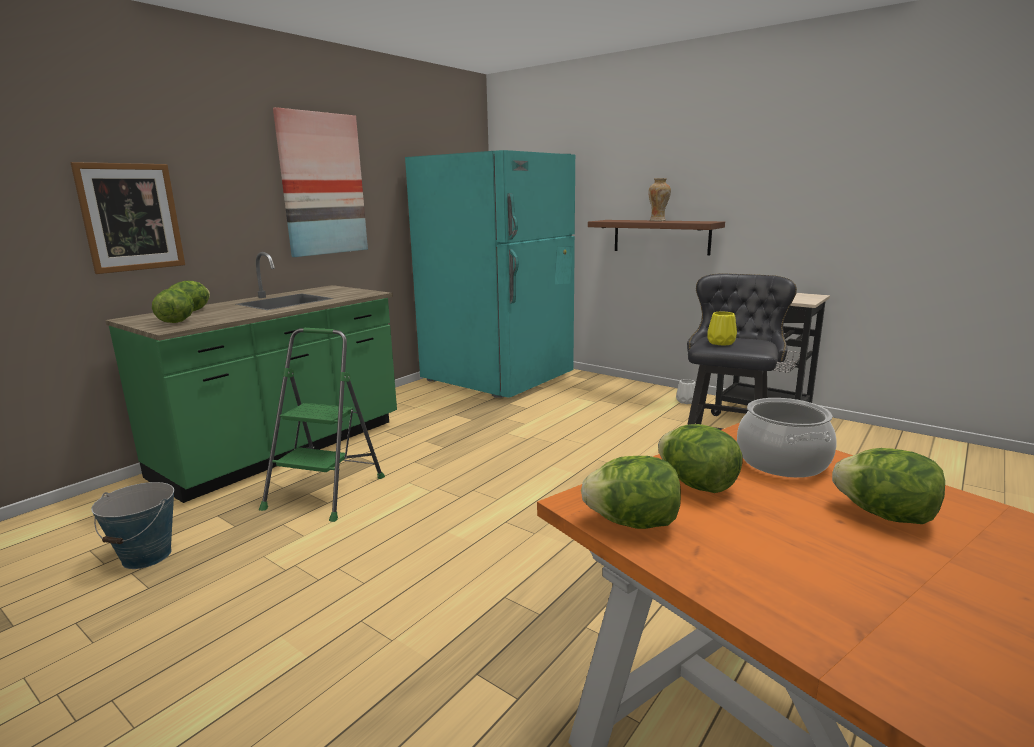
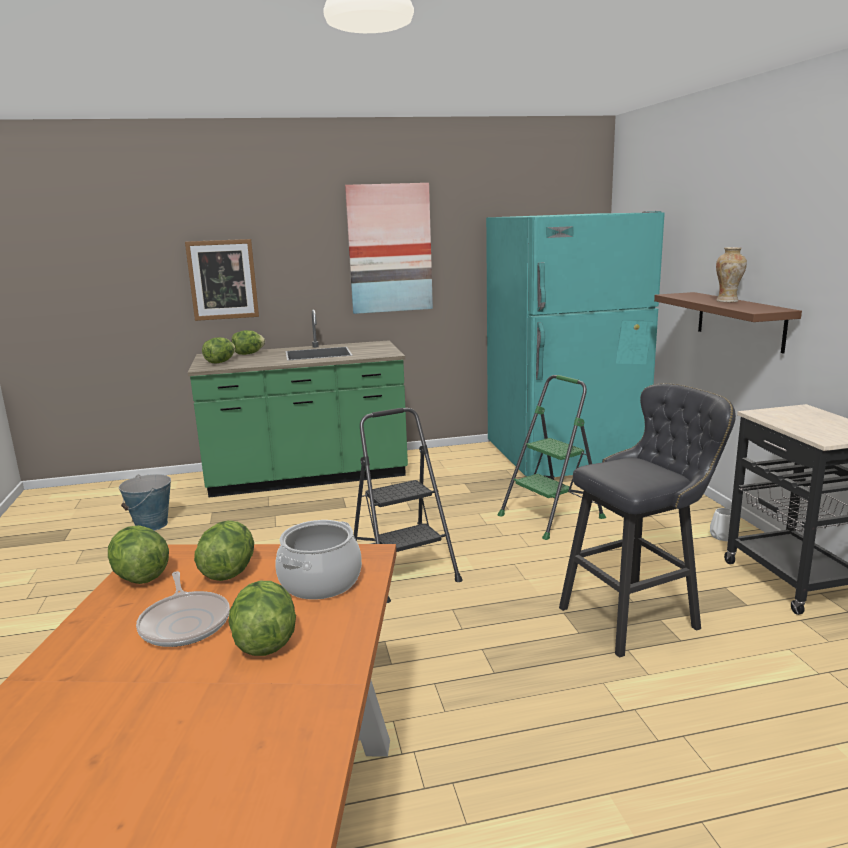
camera: 40 degrees right, 0 degrees up
green step ladder [259,328,385,522] -> green step ladder moved to [497,375,606,540]
yellow vase [707,312,737,346] -> none
none -> frying pan [136,571,230,647]
none -> black step ladder [354,408,463,603]

